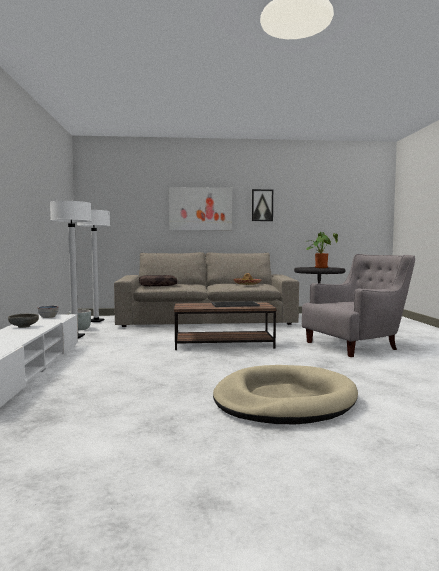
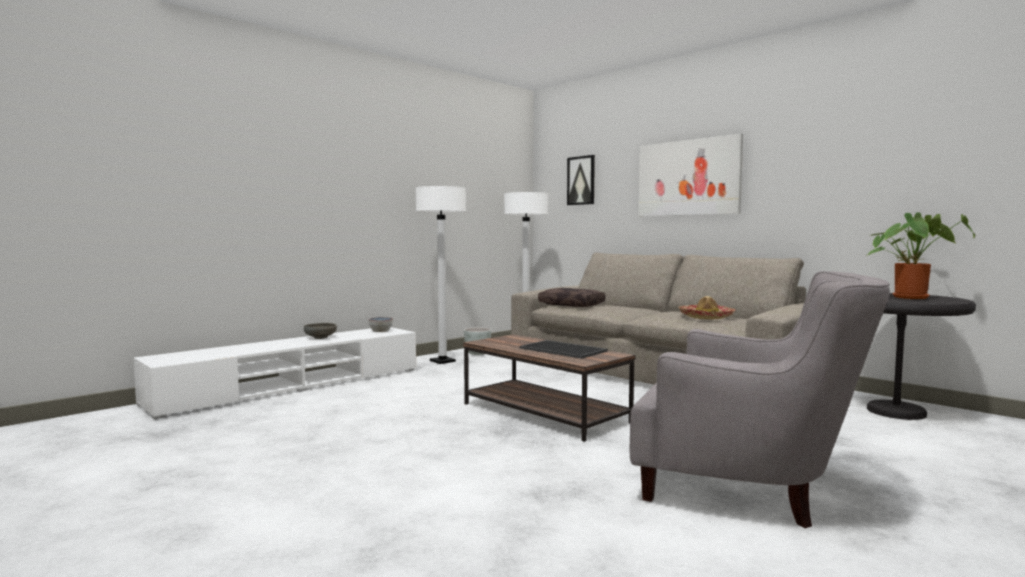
camera: 50 degrees right, 0 degrees up
beige dog bed [213,365,358,424] -> none
picture [252,189,273,221] -> picture moved to [567,155,595,205]

